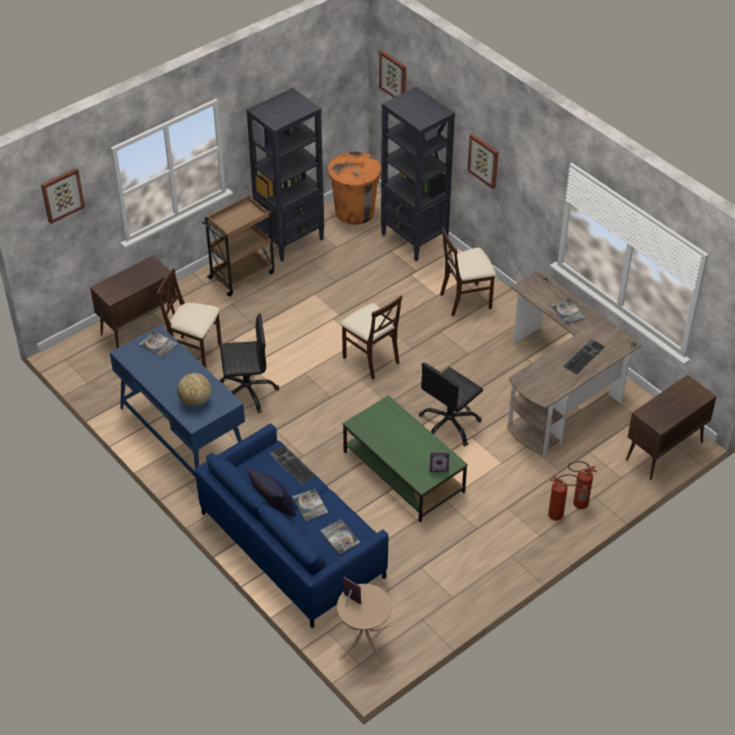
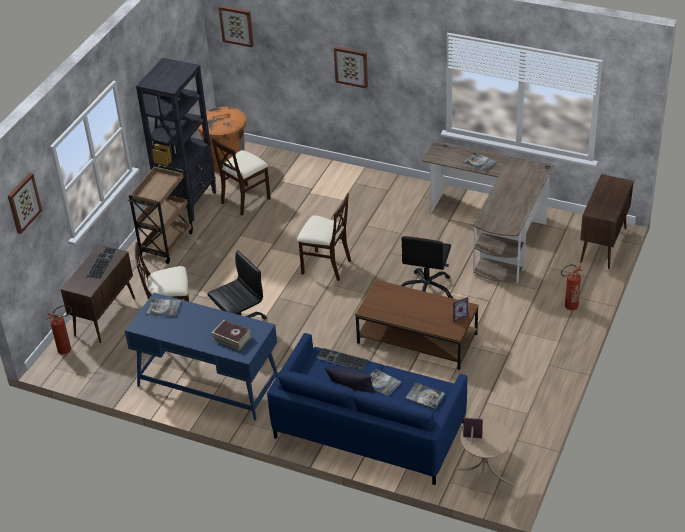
camera: 25 degrees left, 5 degrees down
globe [177,373,211,407] -> book [212,320,251,350]
green coffee table [343,395,468,522] -> brown coffee table [355,280,479,370]
black bookcase [381,86,455,261] -> none
beige chair [440,227,496,316] -> beige chair moved to [211,138,271,216]
fire extinguisher [548,474,580,521] -> fire extinguisher moved to [47,305,72,354]
keyboard [563,339,605,375] -> keyboard moved to [86,247,117,279]

